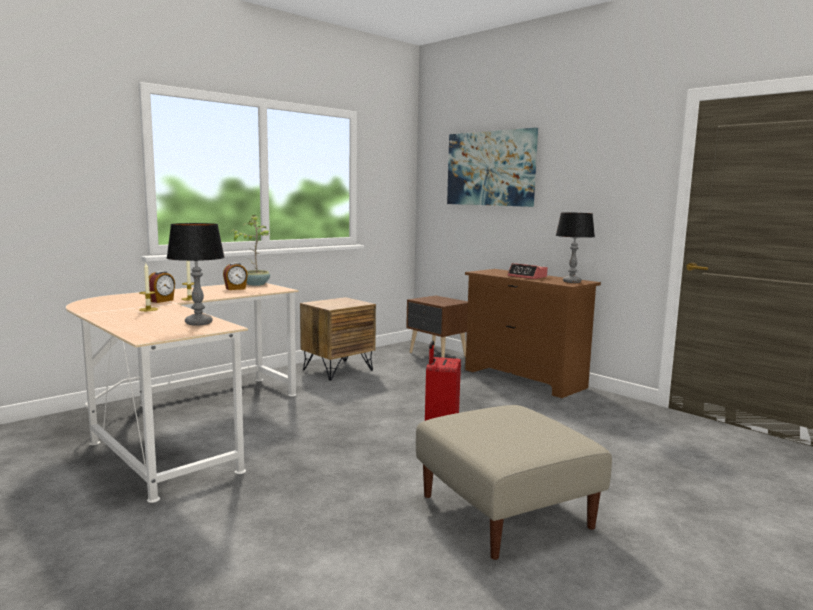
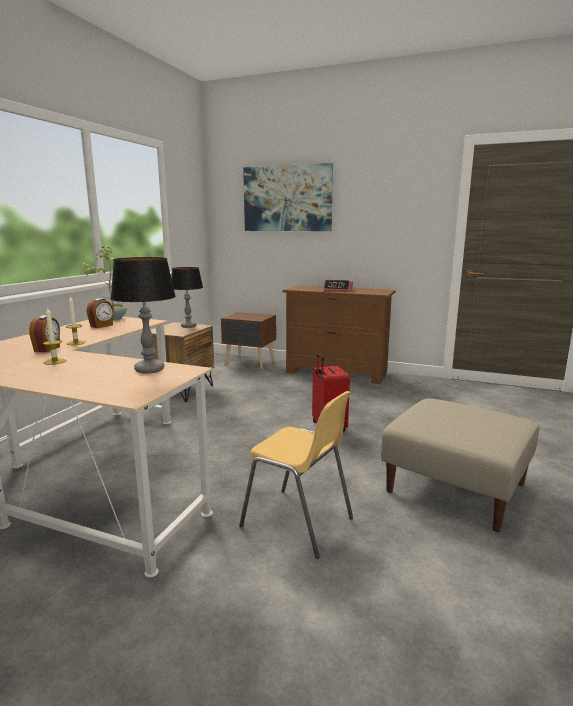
camera: 25 degrees left, 5 degrees up
table lamp [556,212,595,283] -> table lamp moved to [171,267,203,328]
none -> yellow chair [239,391,353,559]

